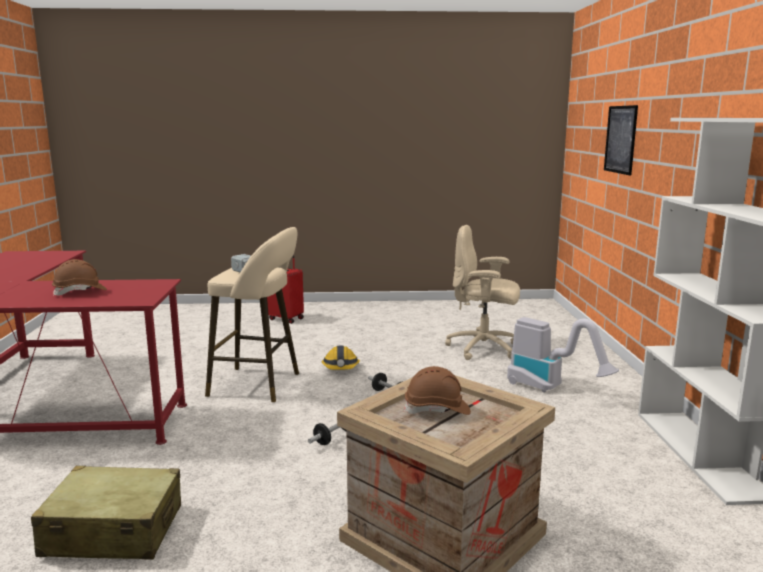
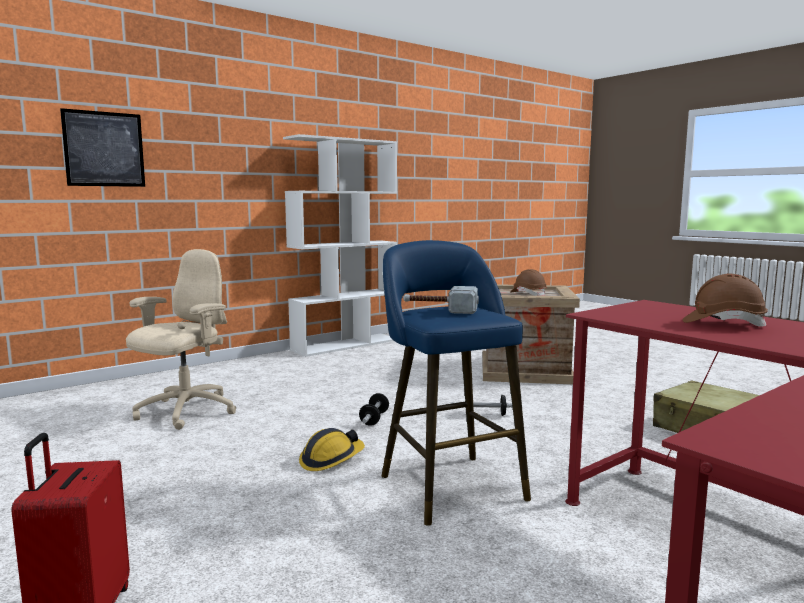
camera: 125 degrees left, 5 degrees down
beige stool [205,227,299,402] -> blue stool [382,240,531,526]
beige office chair [445,225,520,360] -> beige office chair turned 135 degrees counterclockwise [126,249,236,430]
vacuum cleaner [507,317,619,393] -> none

